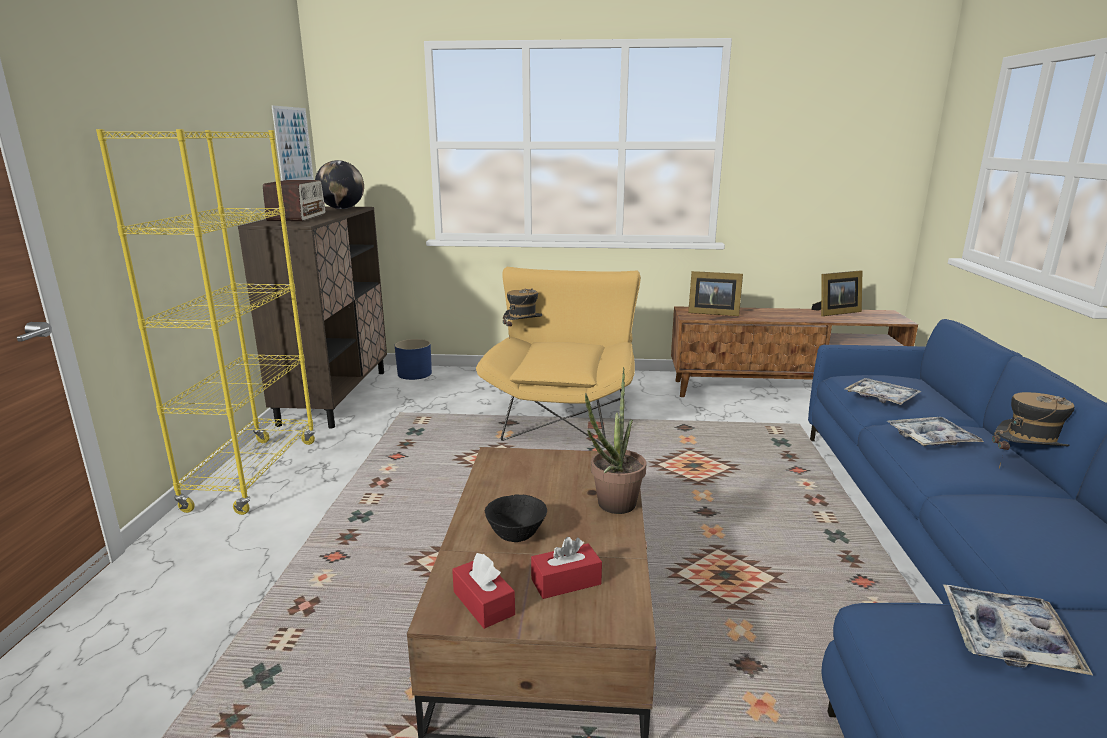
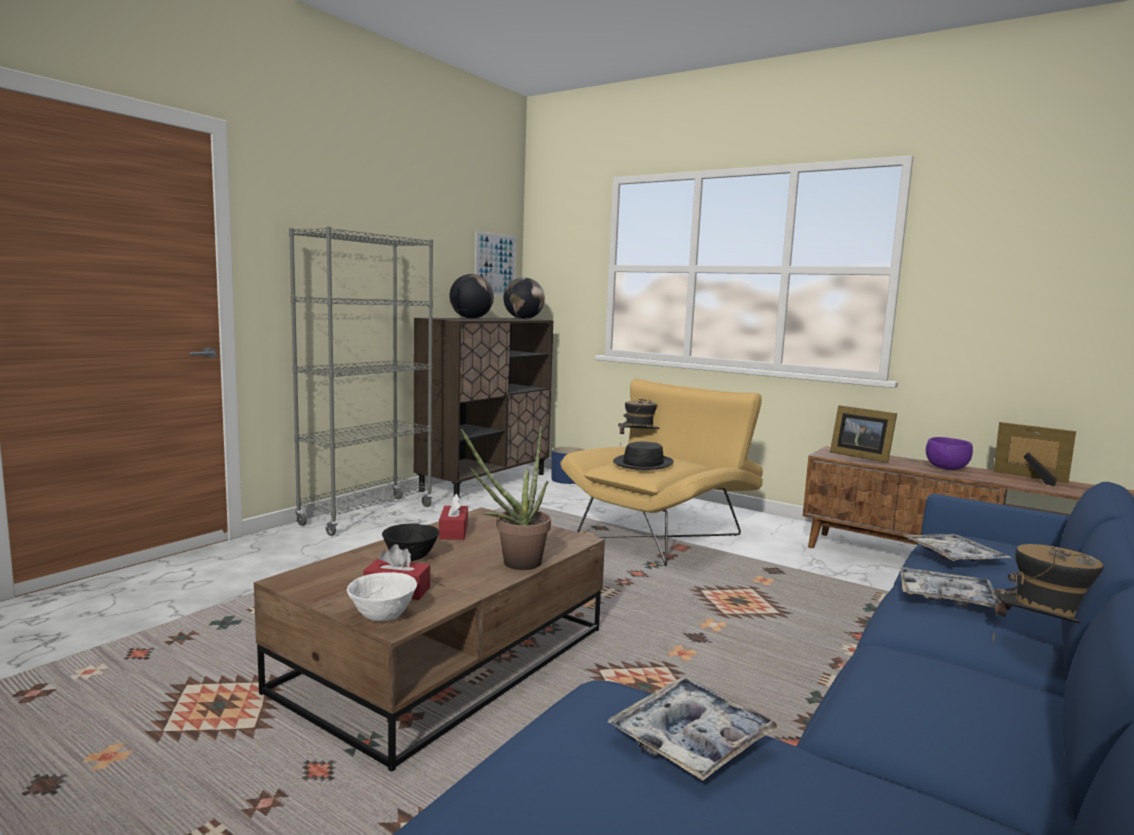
camera: 30 degrees right, 10 degrees down
yellow bookcase [96,129,316,515] -> grey bookcase [289,227,433,536]
radio [263,180,326,221] -> globe [449,274,494,319]
red tissue box [452,553,515,629] -> red tissue box moved to [439,494,468,540]
picture frame [811,270,862,316] -> picture frame turned 150 degrees counterclockwise [993,422,1076,486]
none -> white bowl [347,572,417,621]
none -> black hat [613,441,674,470]
none -> purple bowl [926,437,973,470]

